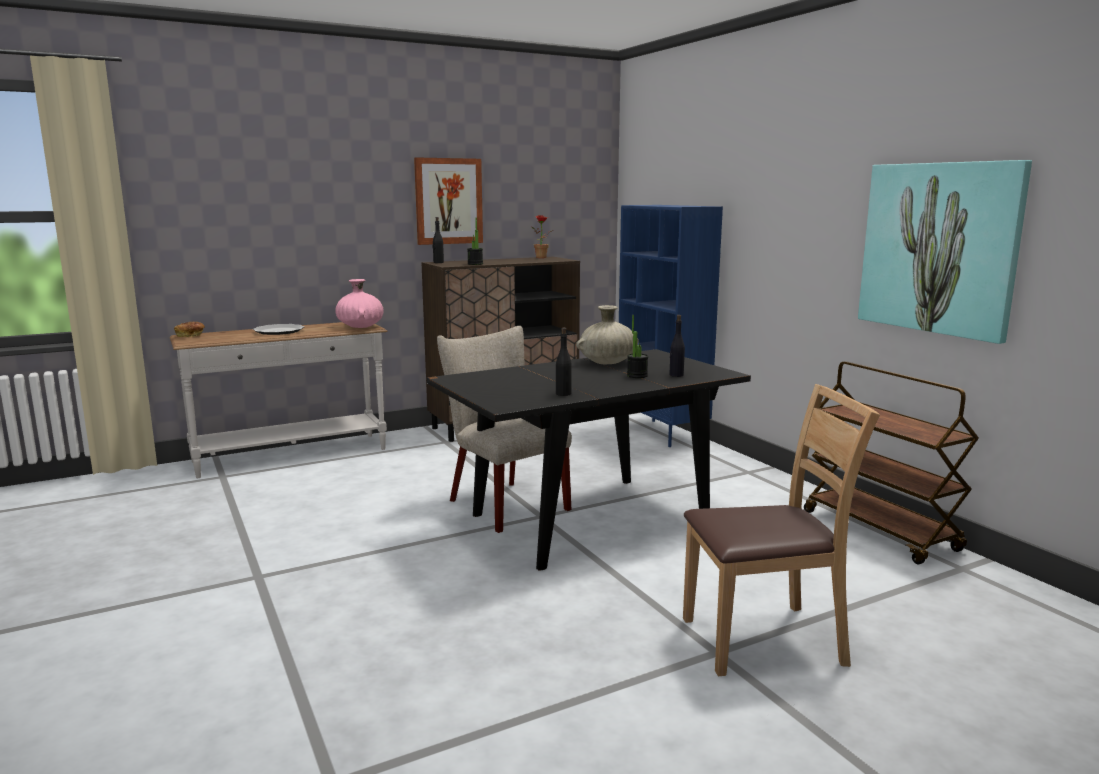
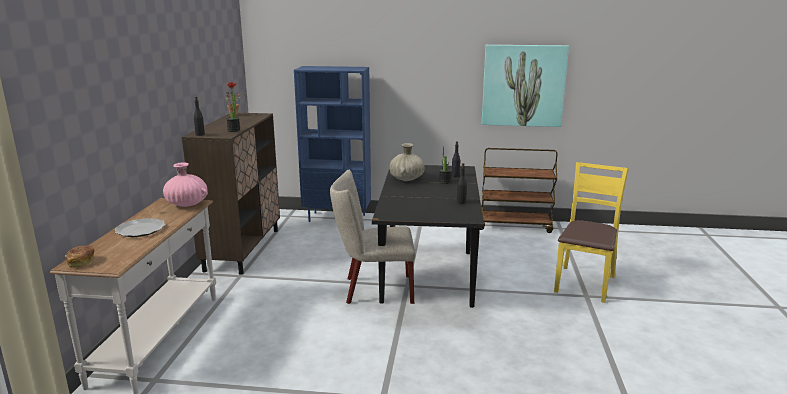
camera: 55 degrees left, 5 degrees up
picture [414,157,483,245] -> none
brown chair [683,384,880,676] -> yellow chair [554,162,629,303]

